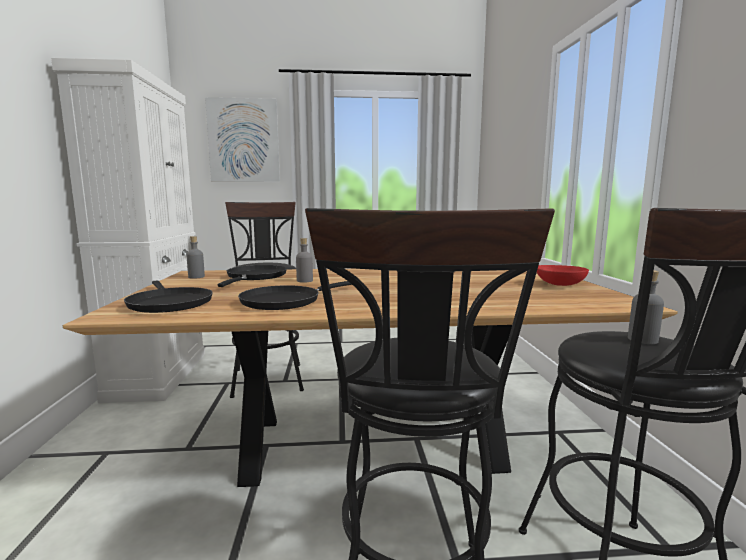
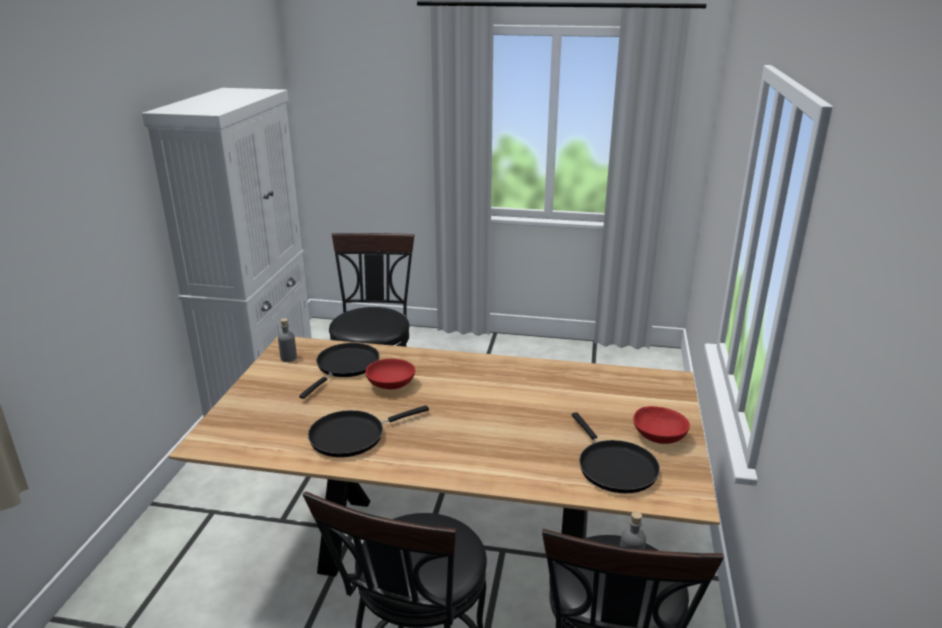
camera: 15 degrees right, 15 degrees up
black frying pan [124,280,213,313] -> black frying pan moved to [572,412,660,493]
picture [205,97,280,182] -> none
grey bottle [296,238,313,283] -> red bowl [365,359,415,389]

